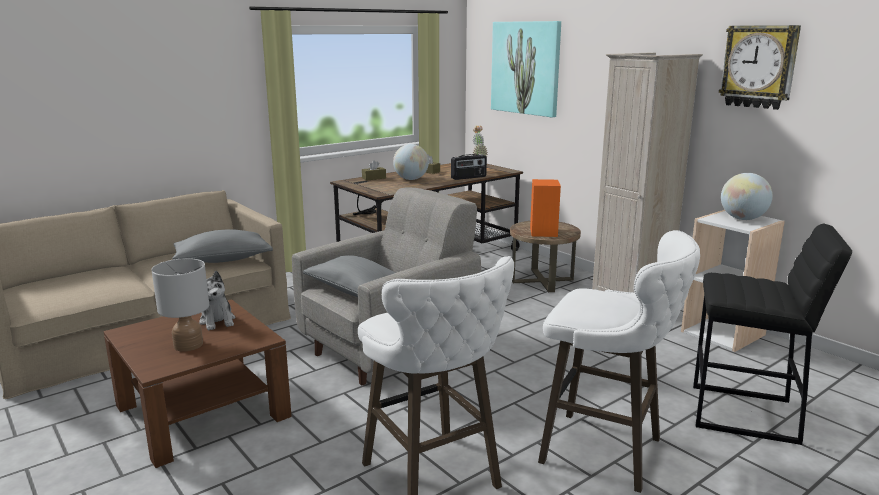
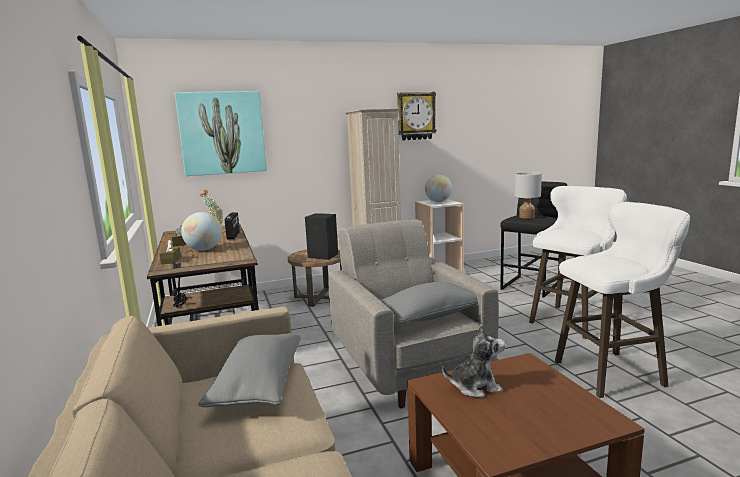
camera: 70 degrees left, 5 degrees down
grey table lamp [151,258,209,352] -> grey table lamp moved to [514,172,542,219]
orange speaker [530,179,561,237] -> black speaker [305,213,338,260]

